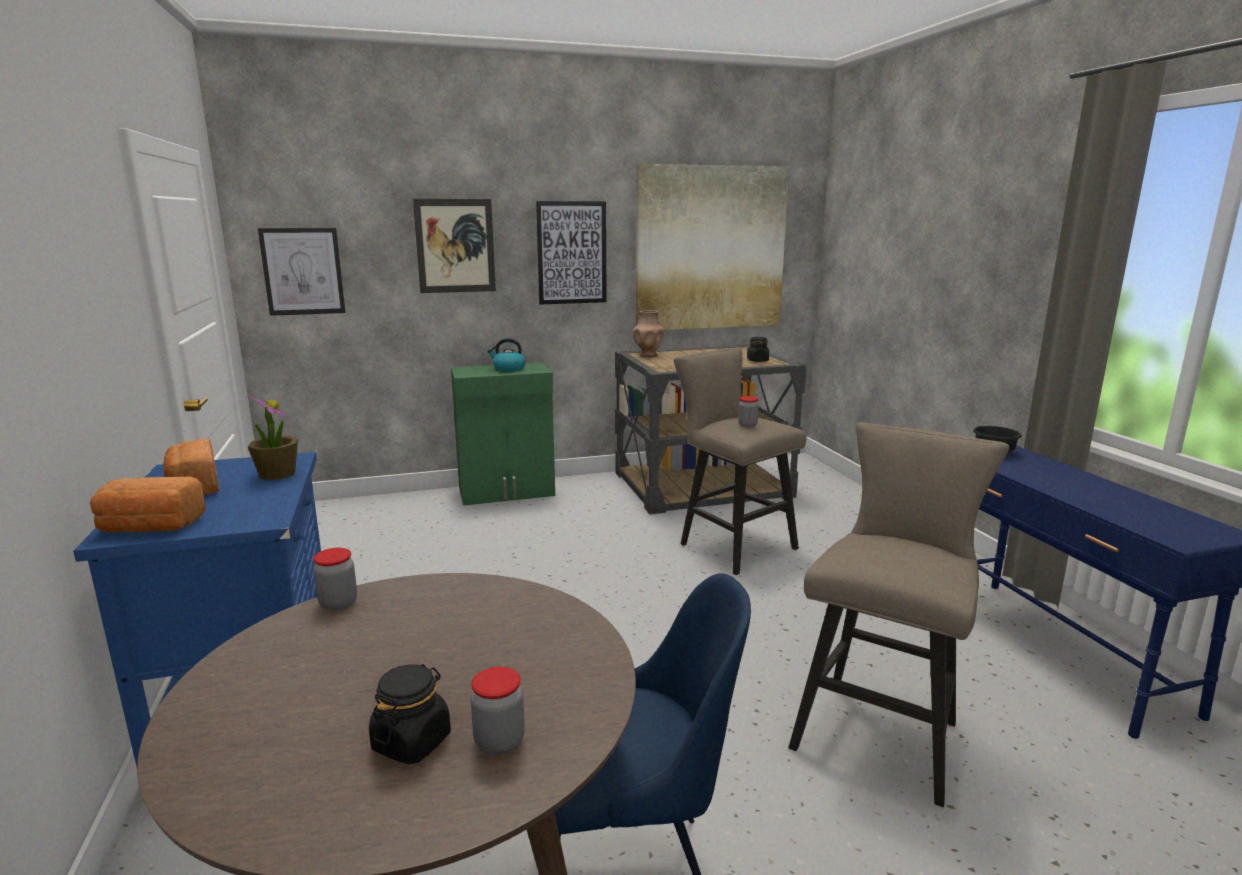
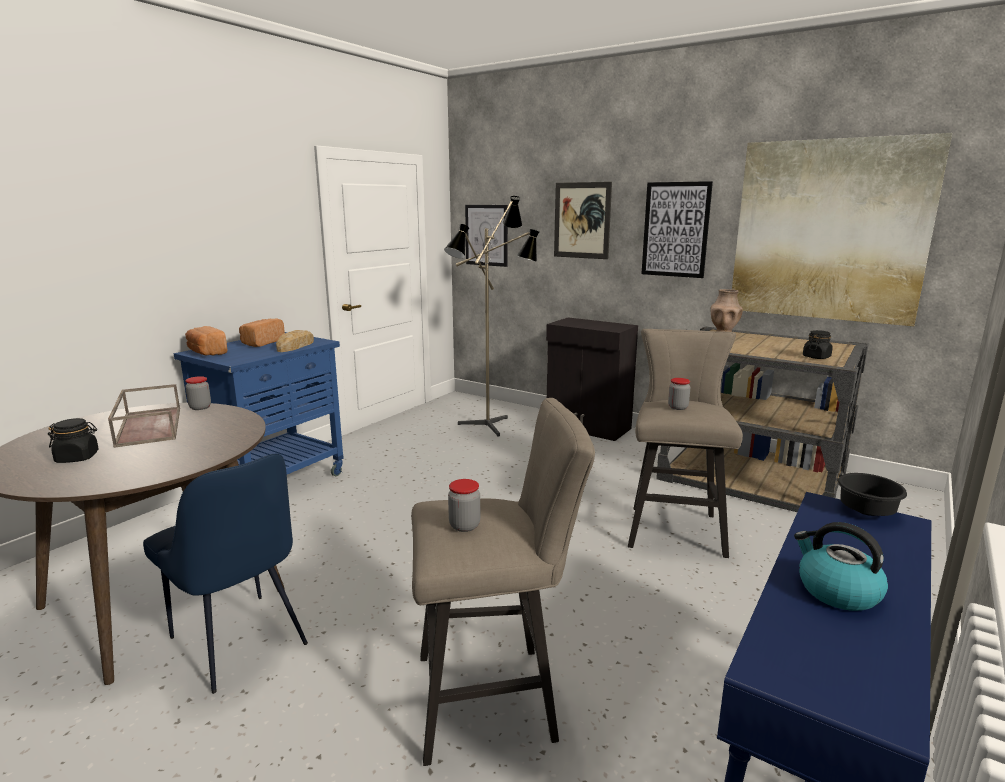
camera: 50 degrees right, 0 degrees up
potted plant [246,394,298,480] -> bread [276,330,314,352]
green cabinet [451,362,555,506] -> black cabinet [546,317,638,441]
jar [470,667,525,756] -> jar moved to [448,479,480,532]
kettle [487,338,525,372] -> kettle moved to [794,522,888,611]
none -> brown tray [108,384,180,448]
none -> floor lamp [444,196,539,437]

